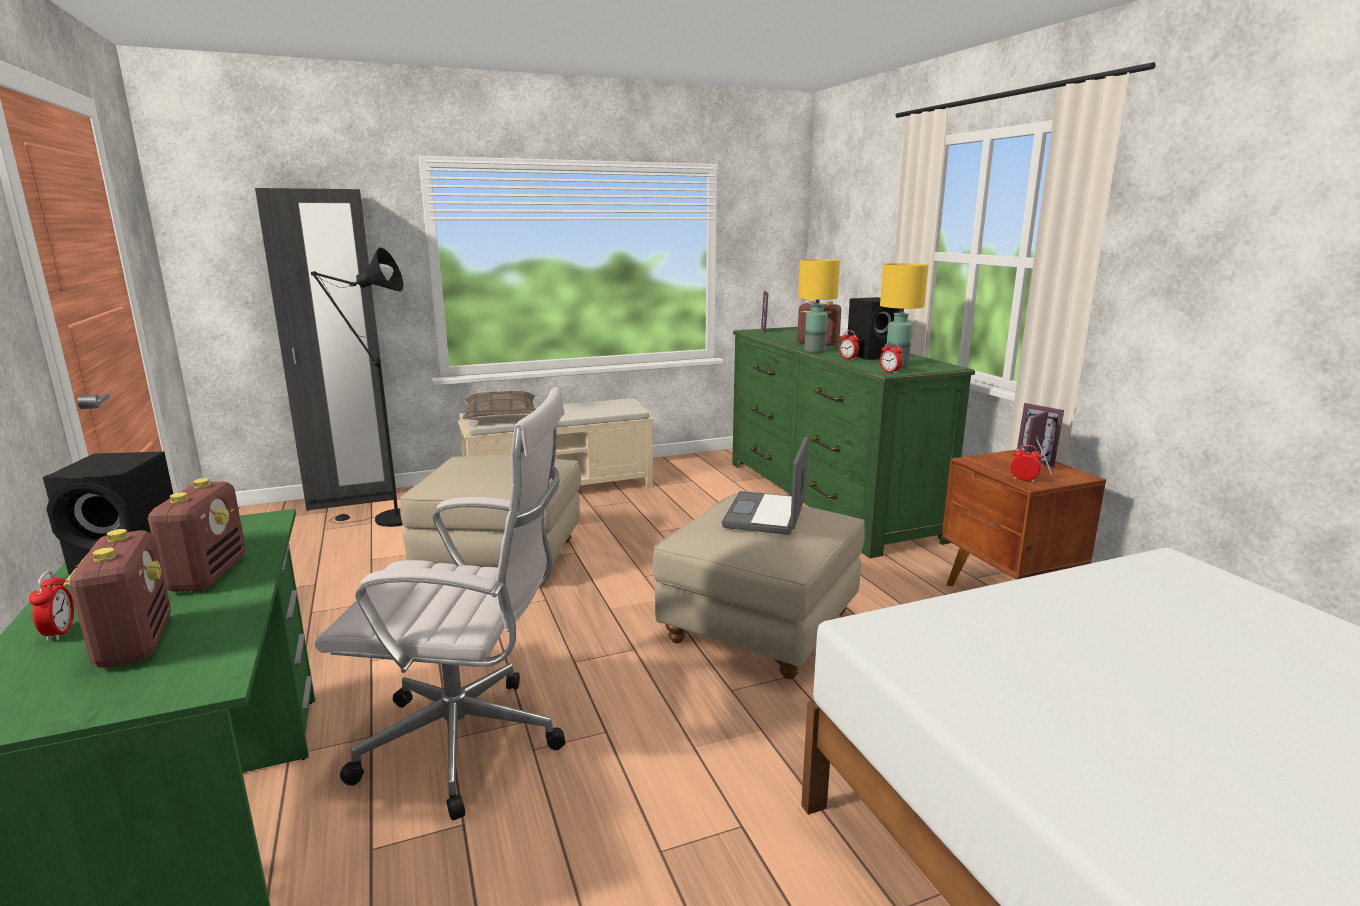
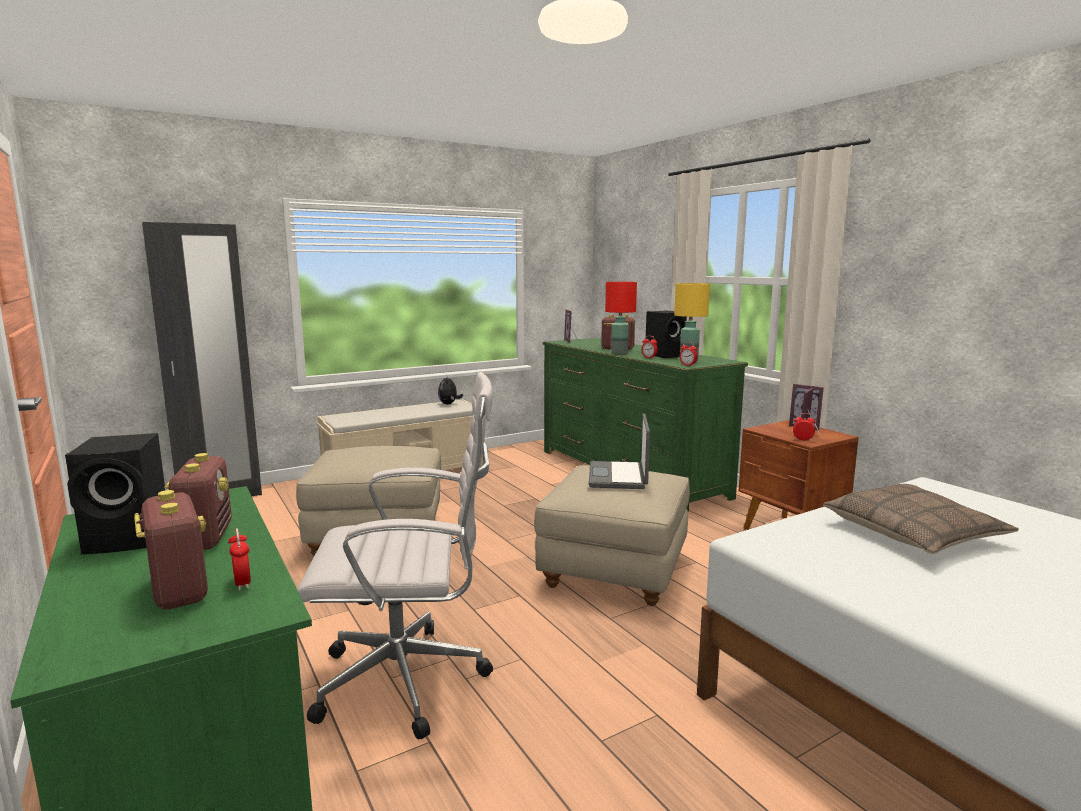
camera: 10 degrees left, 5 degrees down
alarm clock [29,571,74,642] -> alarm clock moved to [228,528,251,591]
black floor lamp [311,247,403,527] -> none
pillow [462,391,536,421] -> pillow moved to [823,484,1019,554]
yellow table lamp [798,259,840,353] -> red table lamp [605,282,637,355]
none -> plush toy [438,377,463,404]

